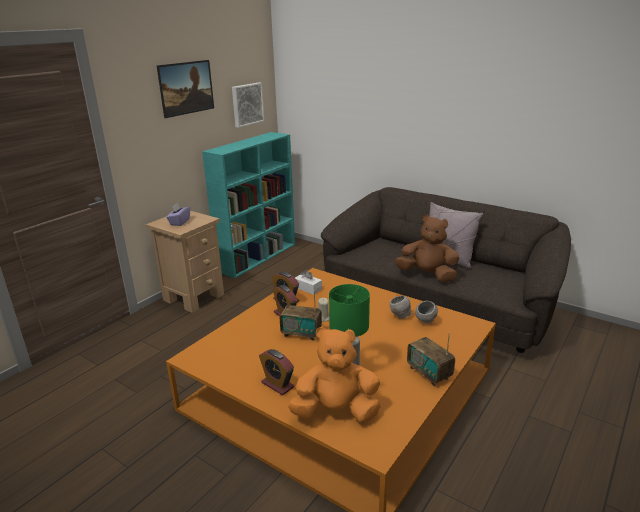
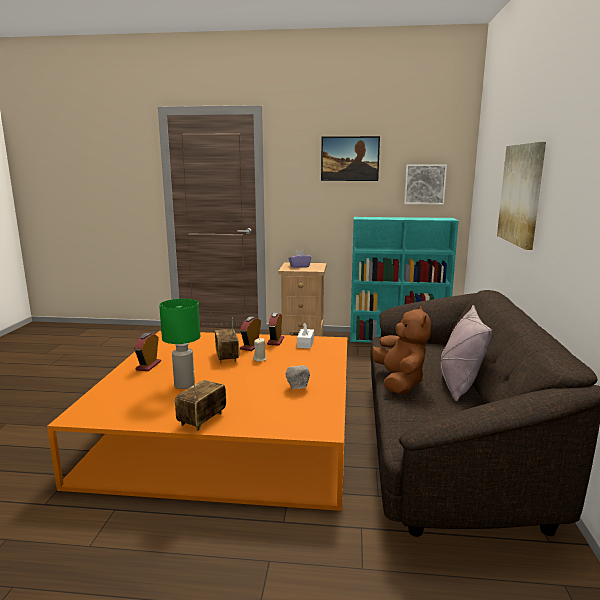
camera: 60 degrees right, 10 degrees down
orange plush toy [288,327,381,423] -> none
grey bowl [415,301,438,324] -> none
none -> picture [497,142,546,250]

